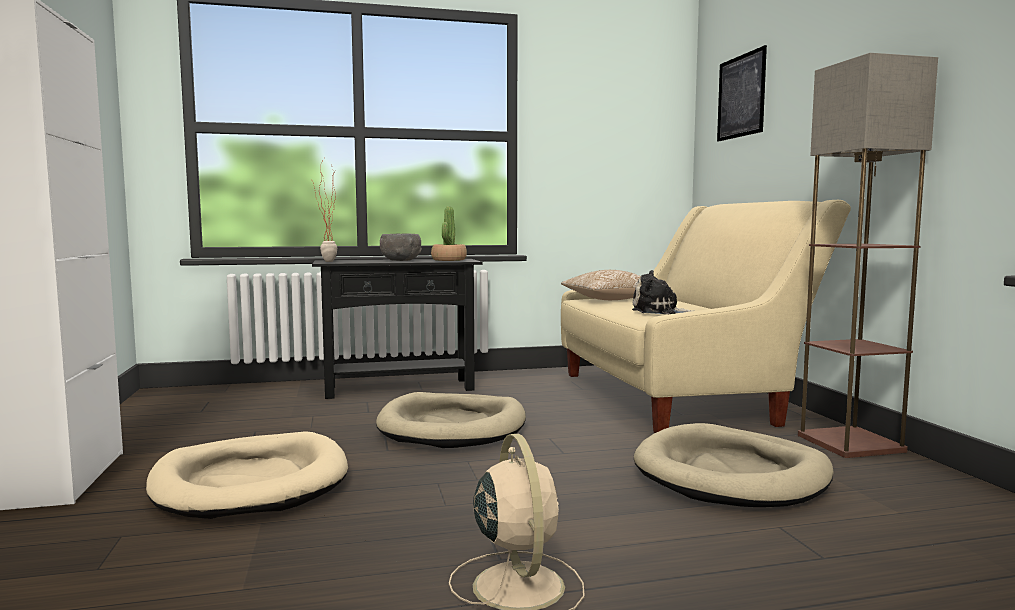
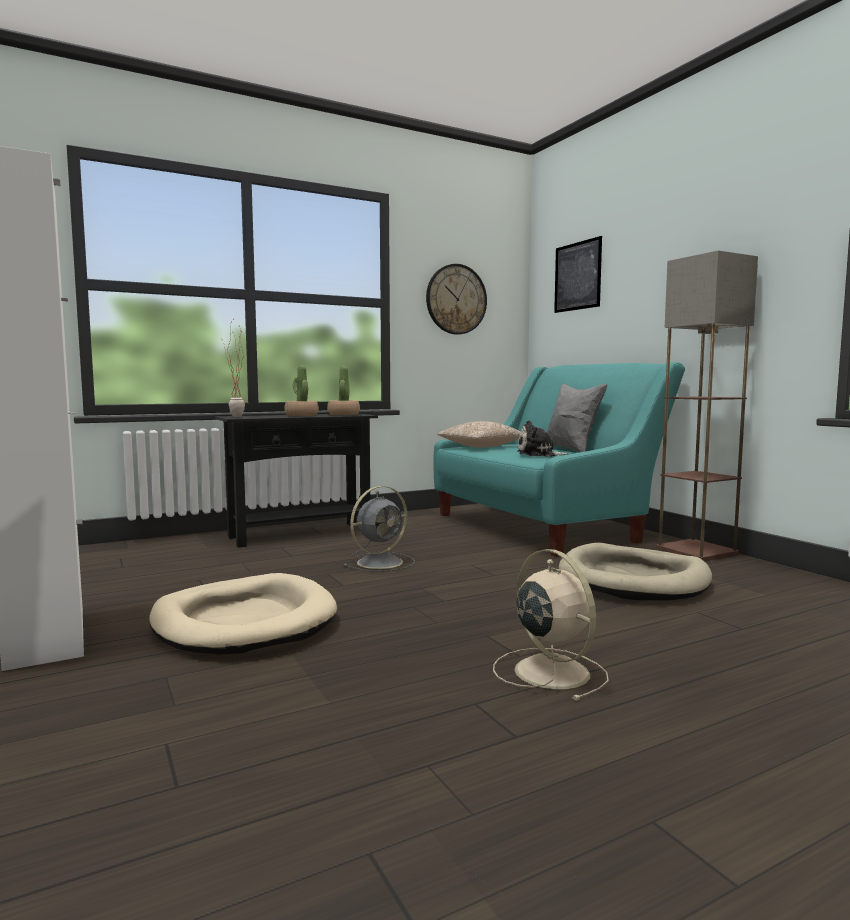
camera: 15 degrees left, 0 degrees up
beige dog bed [376,392,526,448] -> grey fan [344,486,415,572]
grey bowl [380,233,422,261] -> potted plant [284,365,319,416]
beige sofa [561,200,851,433] -> turquoise sofa [433,362,685,557]
none -> wall clock [426,264,487,335]
none -> grey pillow [547,383,607,453]

